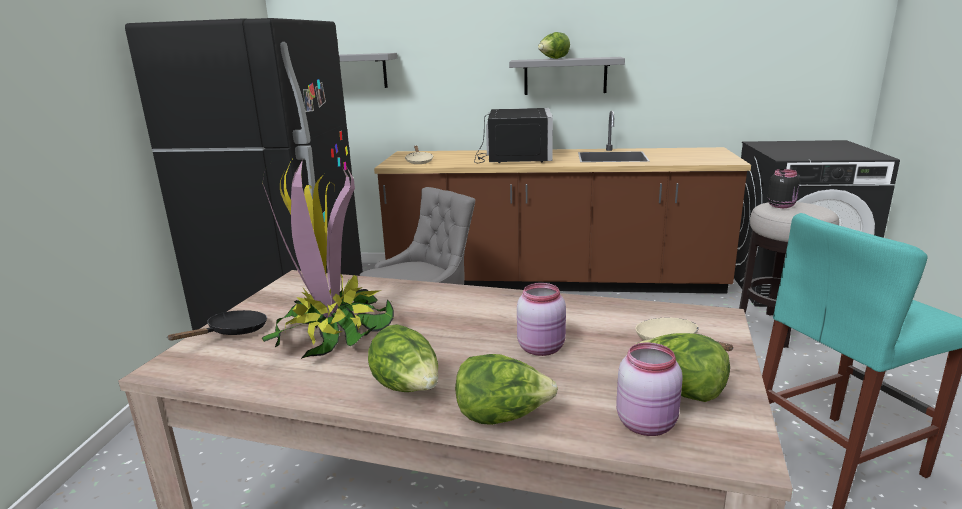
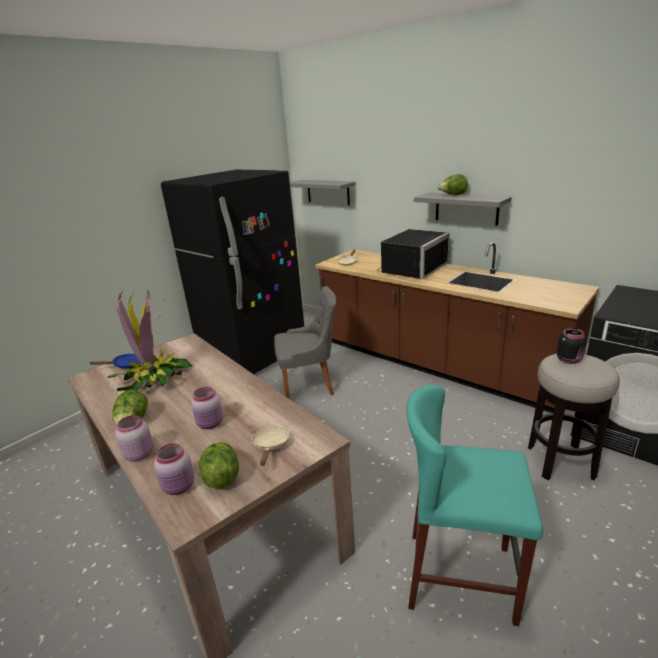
camera: 35 degrees right, 5 degrees up
black frying pan [168,310,267,341] -> blue frying pan [89,354,140,369]
lettuce [455,354,558,425] -> pink jar [115,415,153,462]

